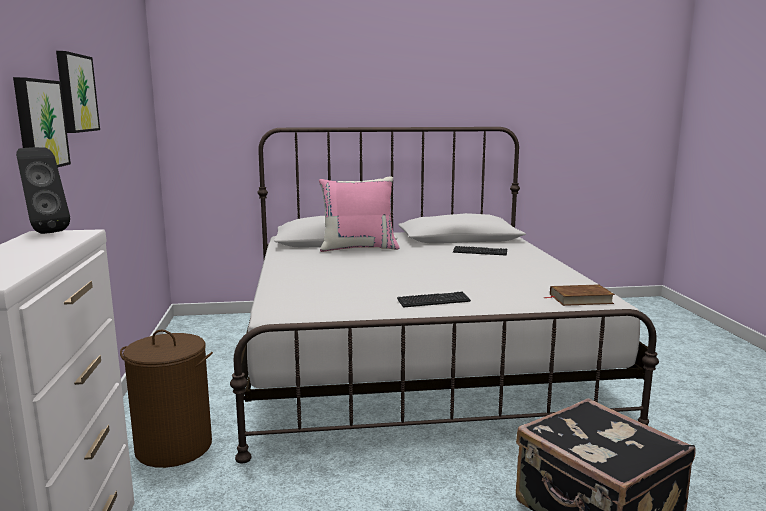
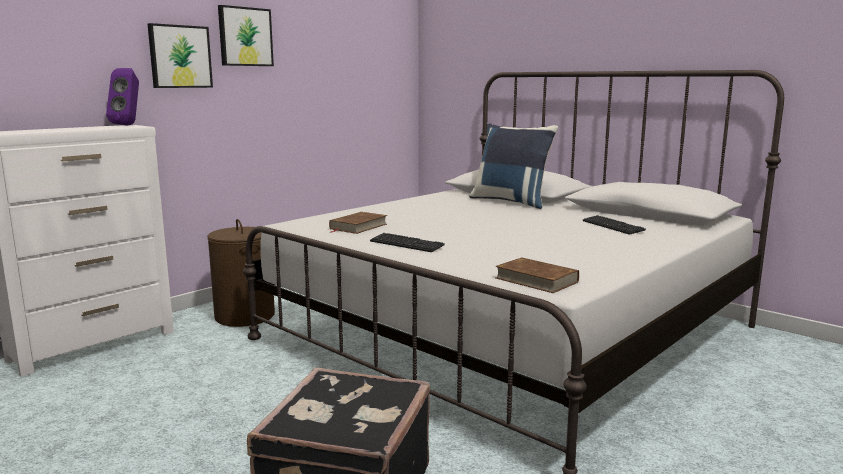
camera: 50 degrees right, 0 degrees up
black speaker [16,147,70,234] -> purple speaker [106,68,139,126]
pink pillow [319,176,400,252] -> blue pillow [469,123,558,209]
none -> brown book [329,212,387,234]

